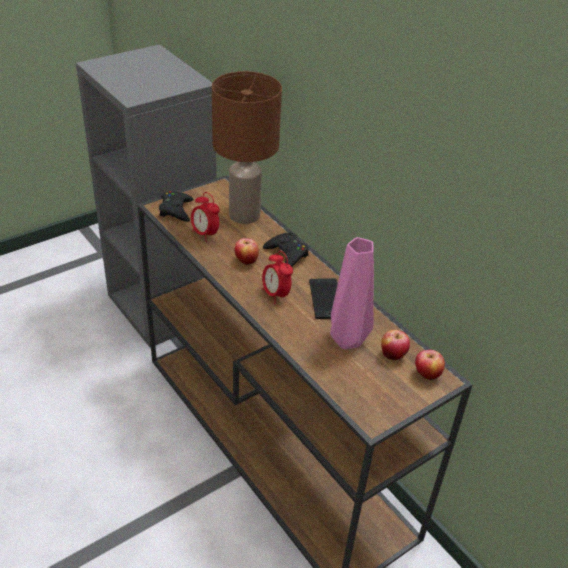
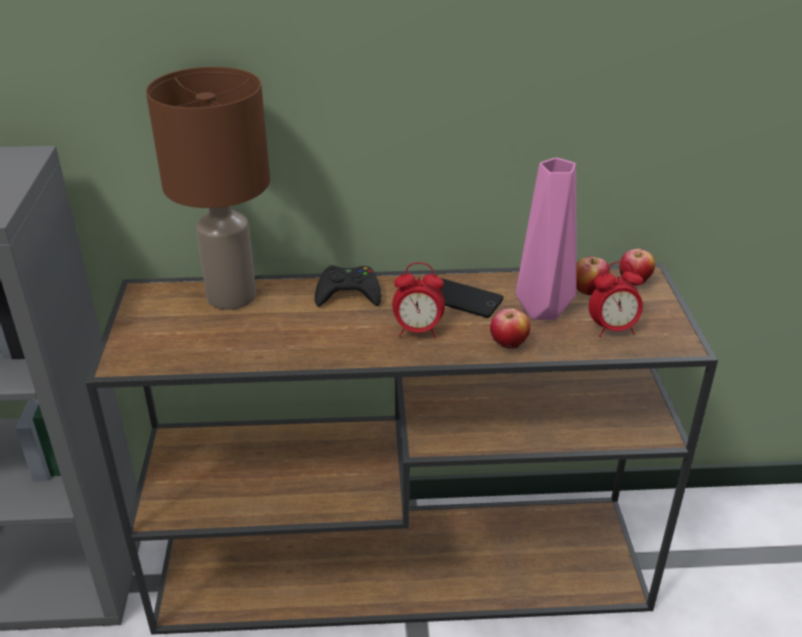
camera: 55 degrees left, 5 degrees down
black game controller [159,191,194,222] -> none
alarm clock [191,192,220,242] -> alarm clock moved to [589,261,643,337]
apple [235,238,259,266] -> apple moved to [490,308,530,349]

